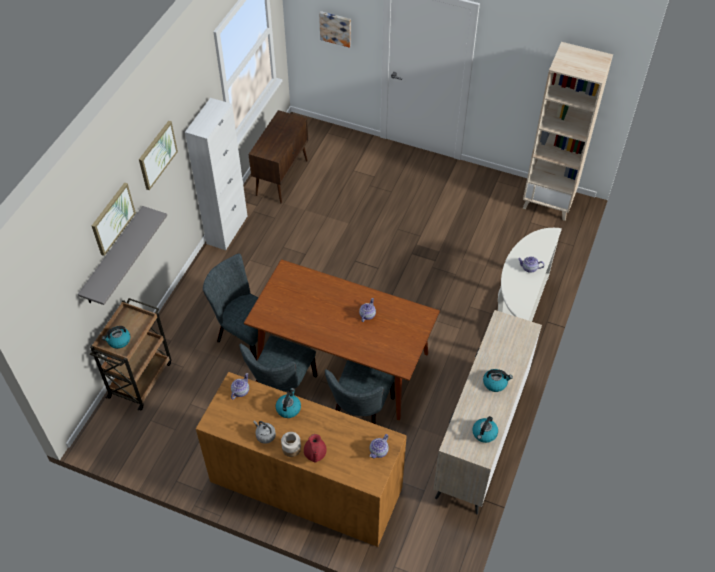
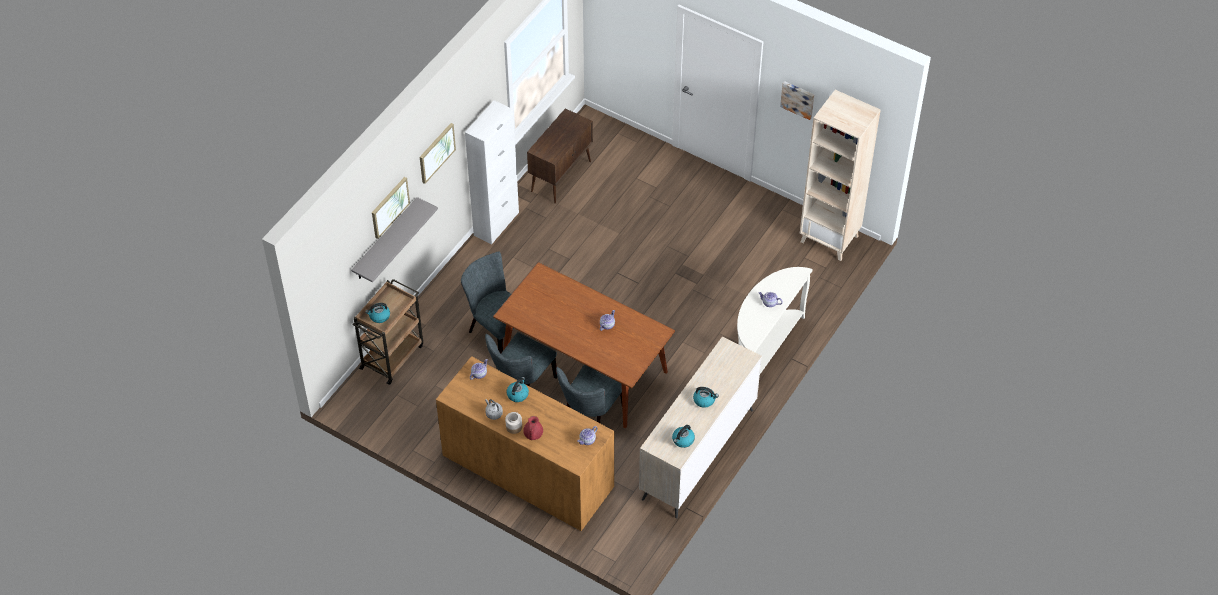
camera: 10 degrees right, 0 degrees up
picture [319,11,351,48] -> picture moved to [780,81,815,120]

